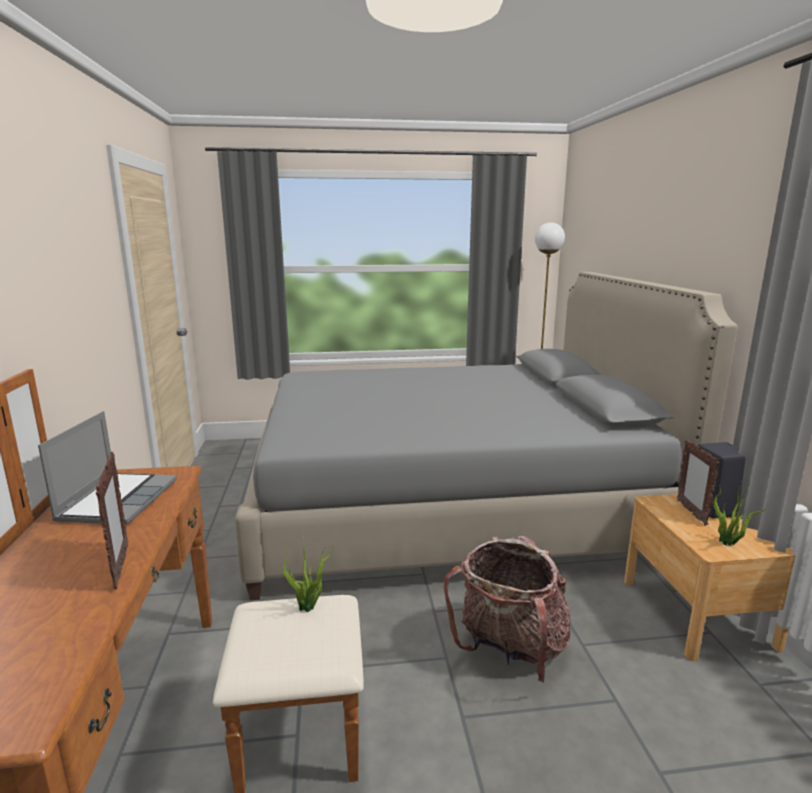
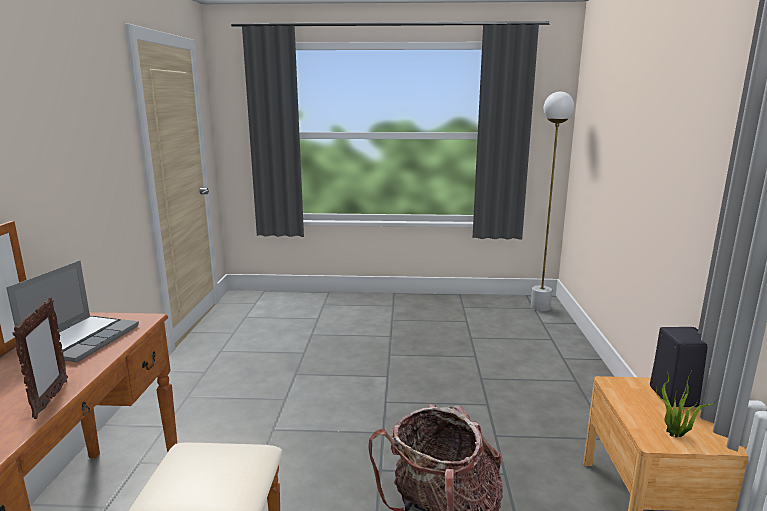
camera: 10 degrees right, 0 degrees up
grey bed [235,272,737,600] -> none
potted plant [283,541,334,612] -> none
picture frame [677,439,719,526] -> none

